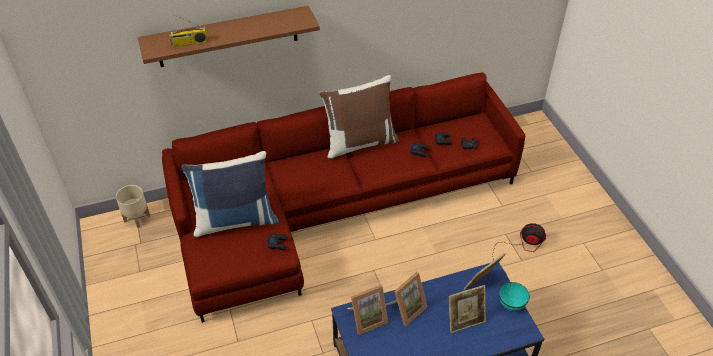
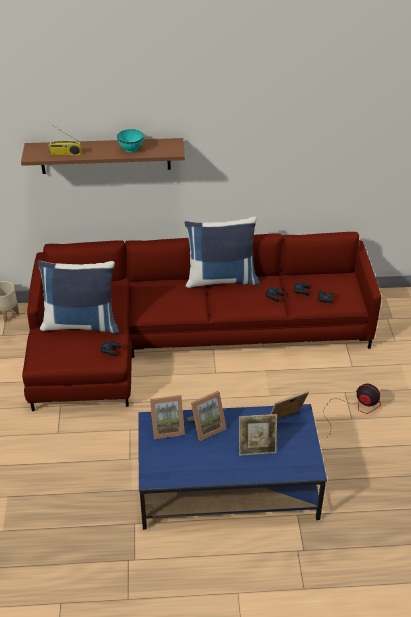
camera: 15 degrees right, 5 degrees down
brown pillow [319,75,400,159] -> blue pillow [184,217,260,288]
turquoise bowl [499,282,530,311] -> turquoise bowl moved to [117,129,144,152]

